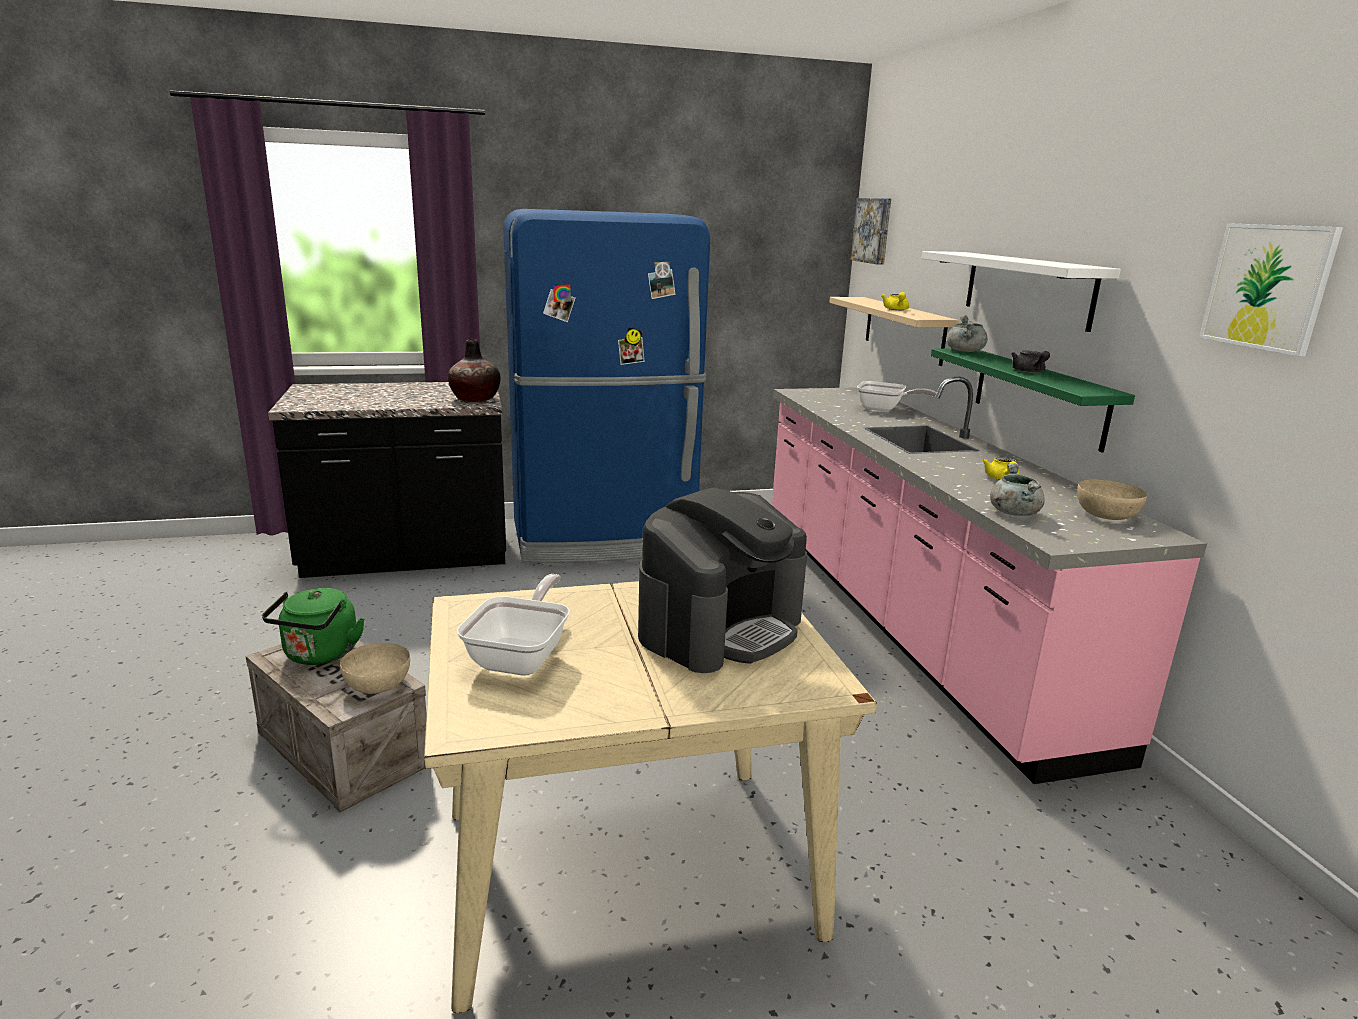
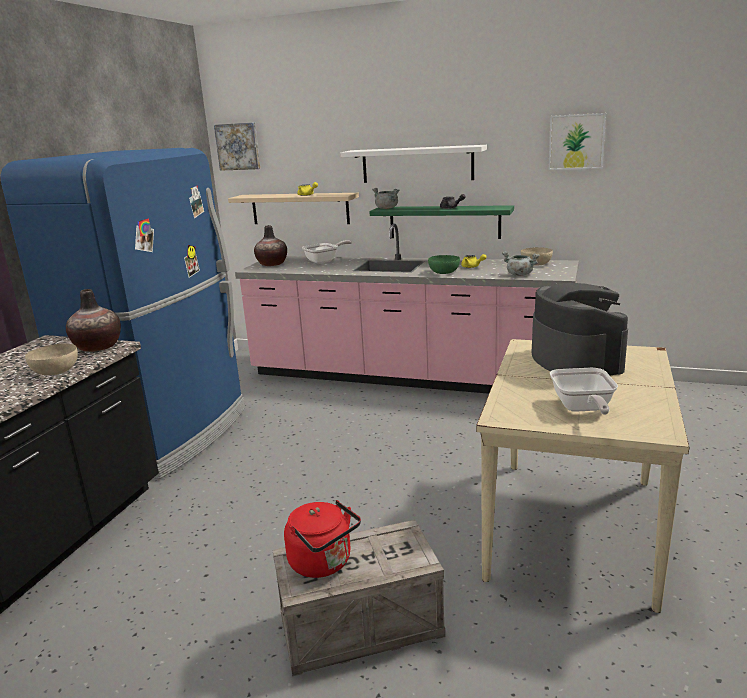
camera: 55 degrees left, 0 degrees up
green kettle [262,588,364,665] -> red kettle [284,500,361,578]
beige bowl [340,643,410,694] -> beige bowl moved to [25,343,78,375]
frying pan [457,574,570,676] -> frying pan turned 135 degrees counterclockwise [550,368,618,415]
none -> vase [254,225,287,266]
none -> green bowl [428,255,460,274]

